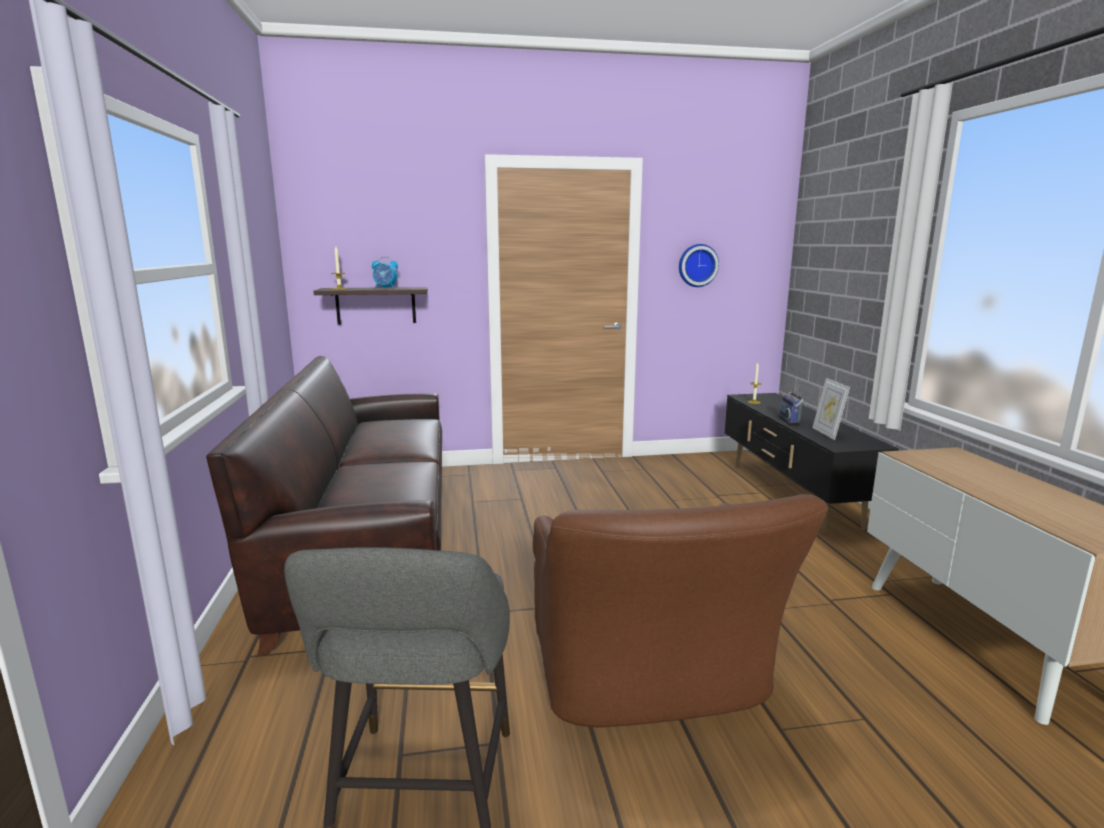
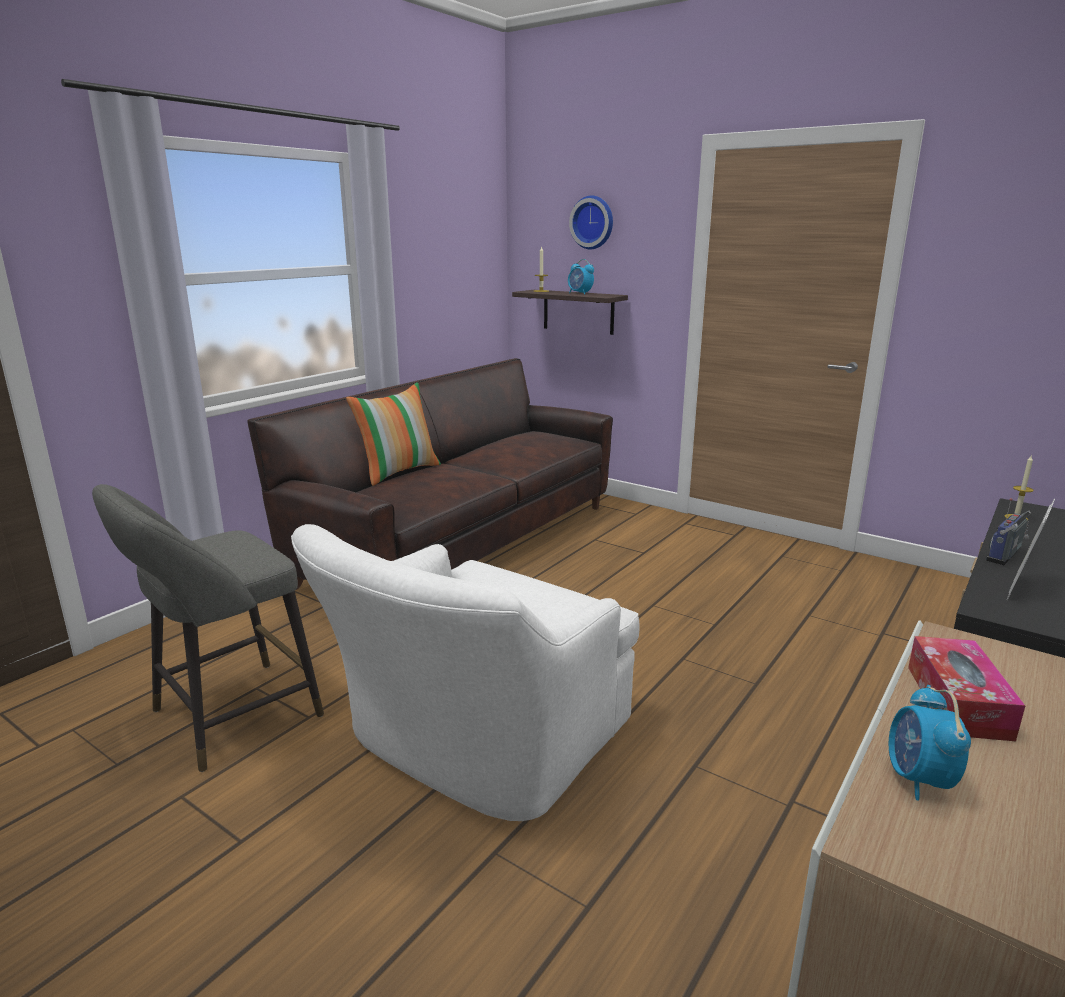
camera: 45 degrees right, 5 degrees up
brown armchair [533,494,828,728] -> white armchair [291,524,640,821]
wall clock [679,244,719,287] -> wall clock moved to [569,196,613,249]
none -> pillow [346,383,441,486]
none -> alarm clock [889,685,971,801]
none -> tissue box [908,636,1025,741]

